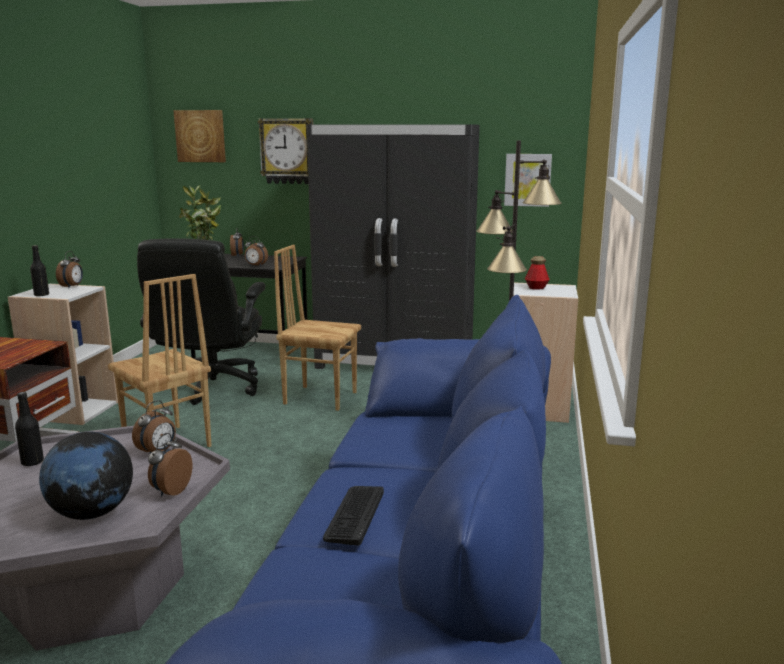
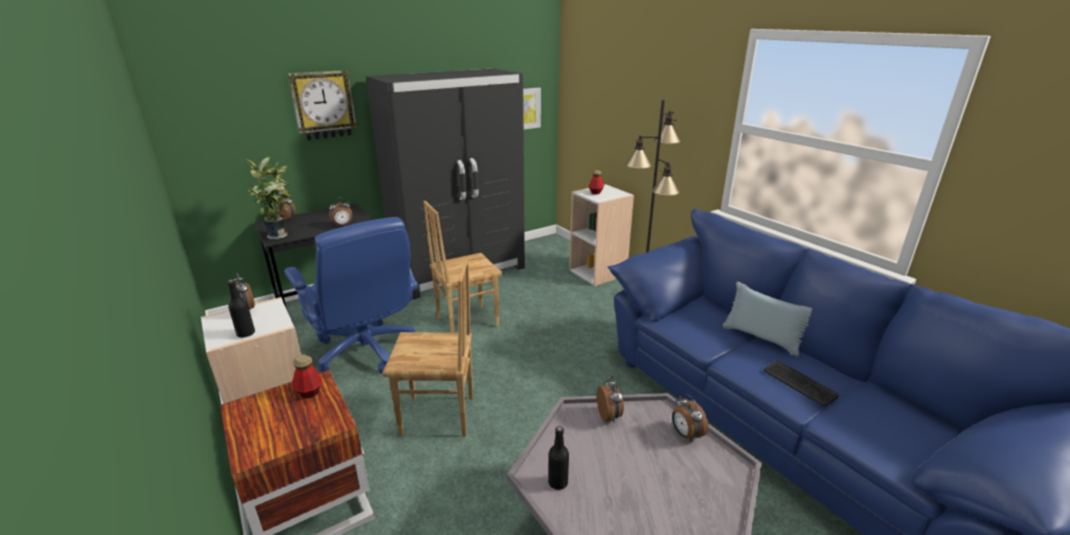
camera: 45 degrees left, 10 degrees up
globe [39,432,133,520] -> none
black office chair [137,238,266,405] -> blue office chair [284,217,418,374]
picture [173,110,226,162] -> none
none -> bottle [292,355,322,398]
none -> blue pillow [722,282,812,357]

